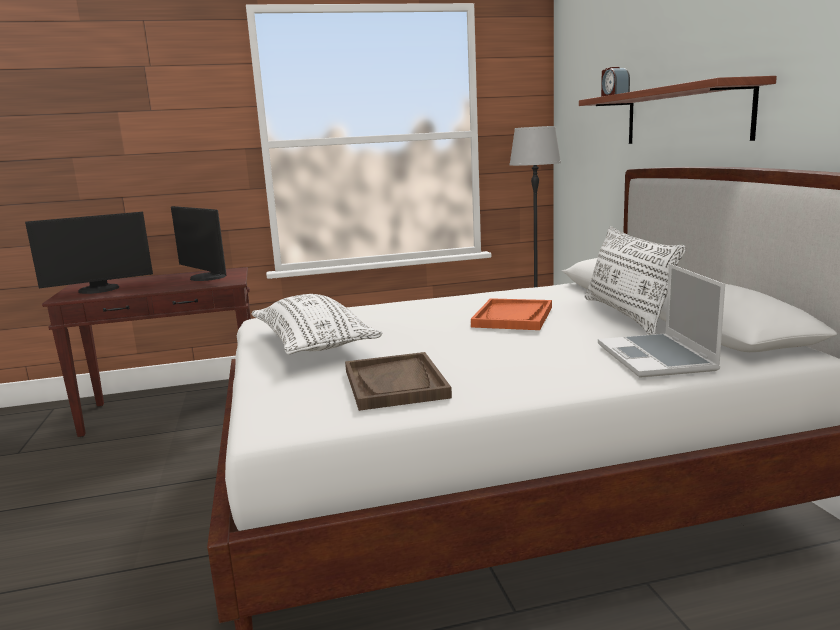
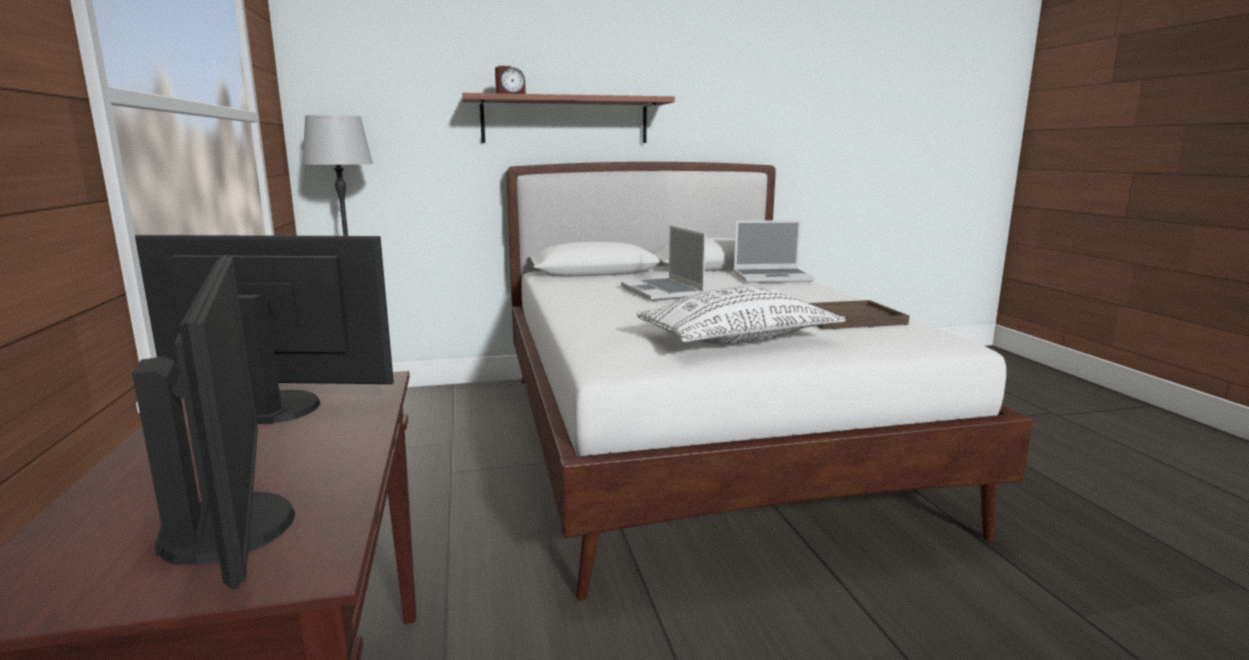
camera: 90 degrees left, 0 degrees up
monitor [171,206,227,281] -> monitor turned 135 degrees counterclockwise [135,235,394,424]
orange tray [471,298,552,330] -> laptop [621,226,706,301]
white pillow [584,226,686,335] -> none

